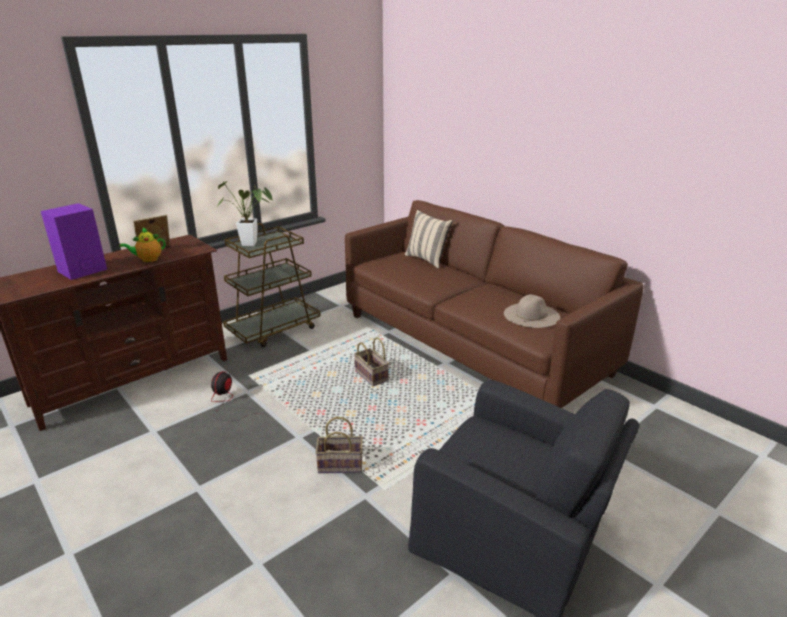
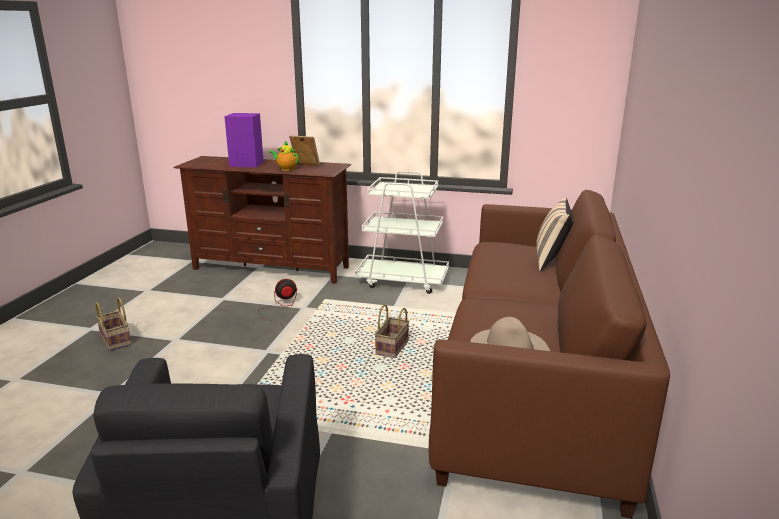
camera: 55 degrees right, 5 degrees down
potted plant [218,181,273,246] -> none
brown cart [223,223,321,347] -> white cart [355,171,449,294]
basket [315,417,363,473] -> basket moved to [95,297,131,351]

